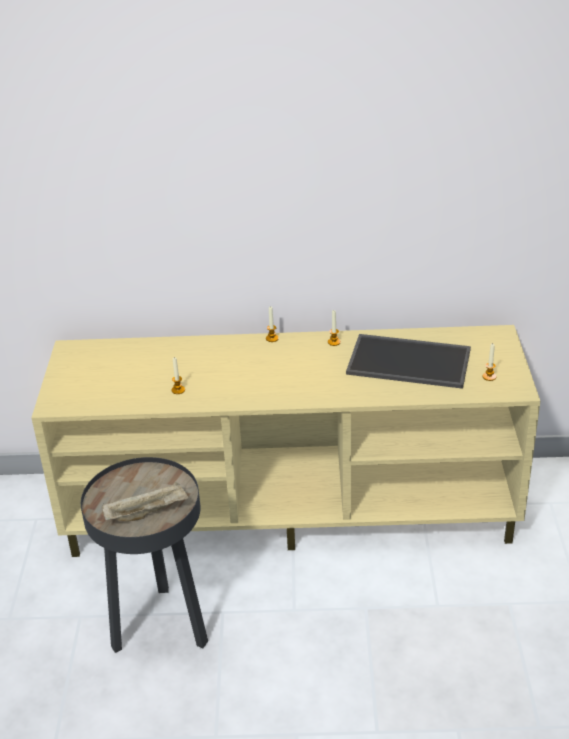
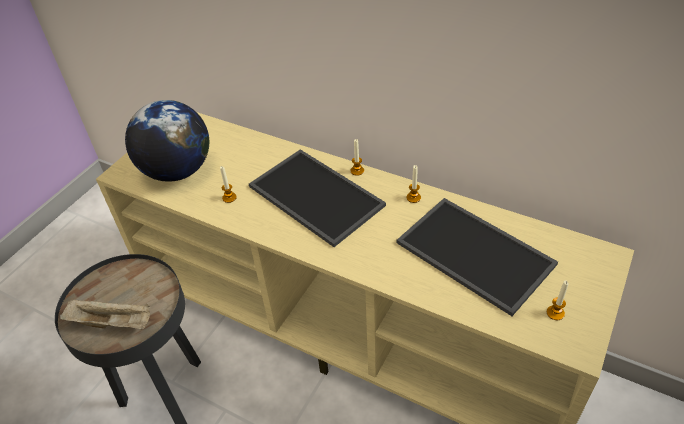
camera: 30 degrees right, 10 degrees up
none -> globe [125,100,209,182]
none -> tray [249,149,386,247]

